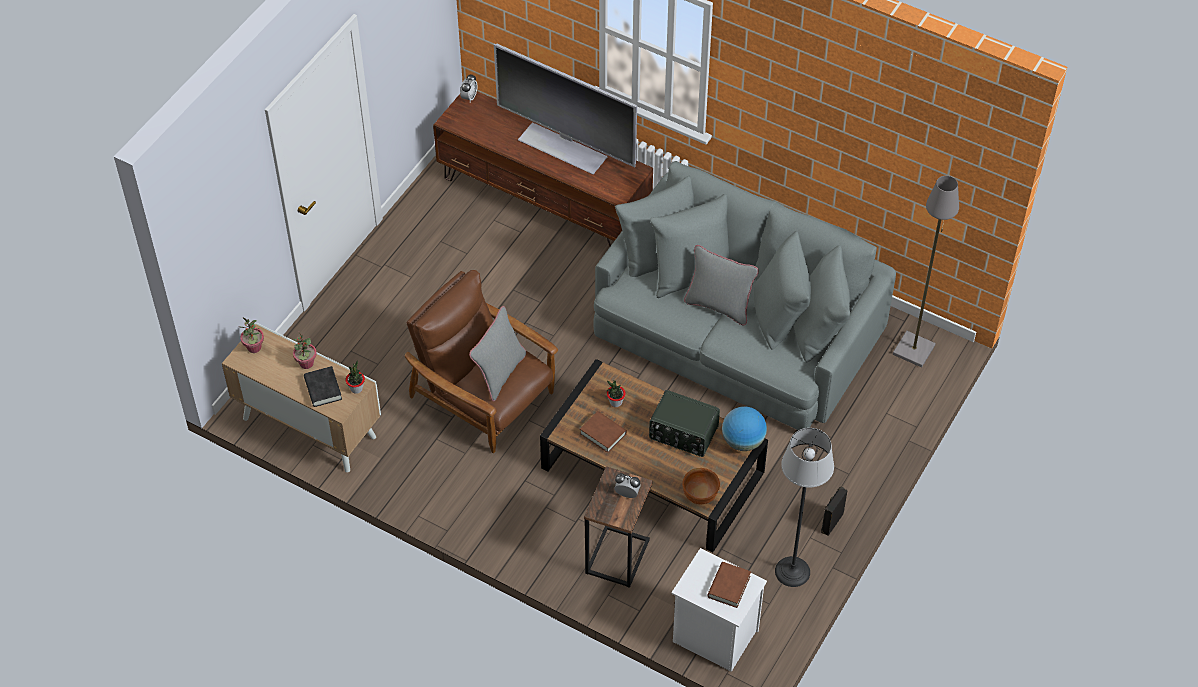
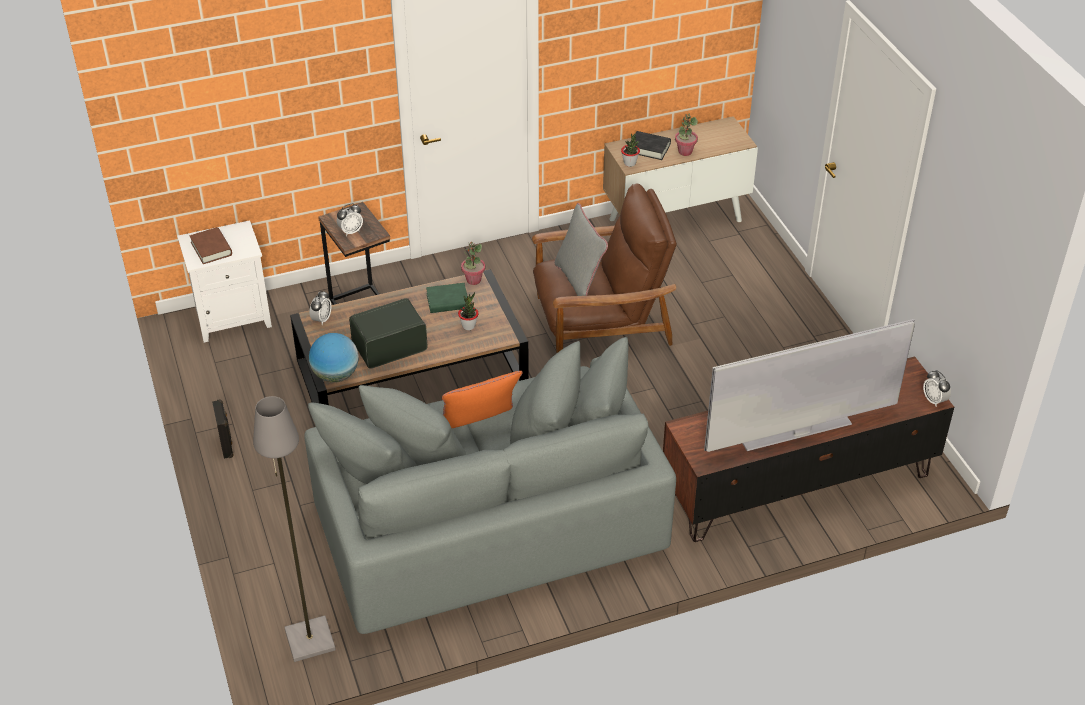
camera: 130 degrees right, 10 degrees down
potted plant [240,318,264,353] -> potted plant moved to [461,242,485,285]
brown book [580,411,627,453] -> green book [426,283,467,313]
brown bowl [682,468,720,505] -> alarm clock [310,291,331,325]
grey pillow [684,245,759,325] -> orange pillow [442,371,523,428]
floor lamp [775,428,834,587] -> none

